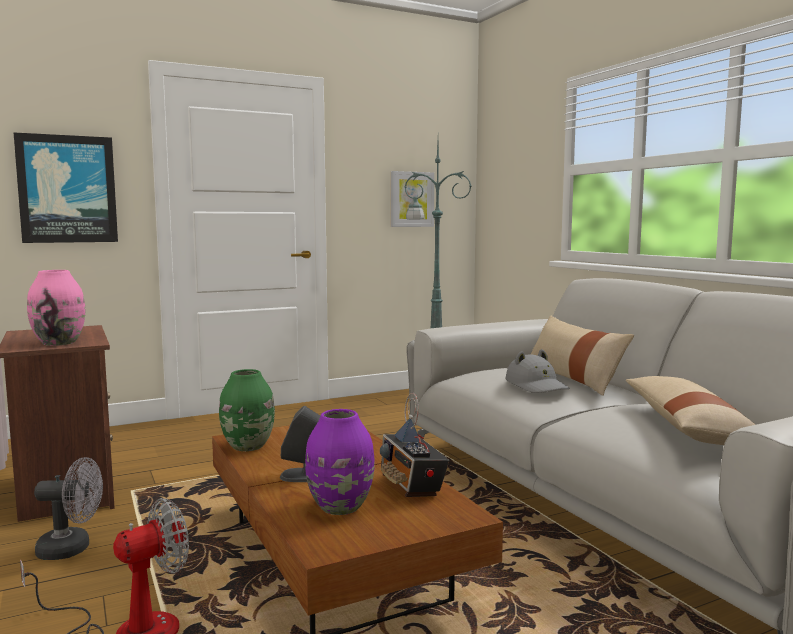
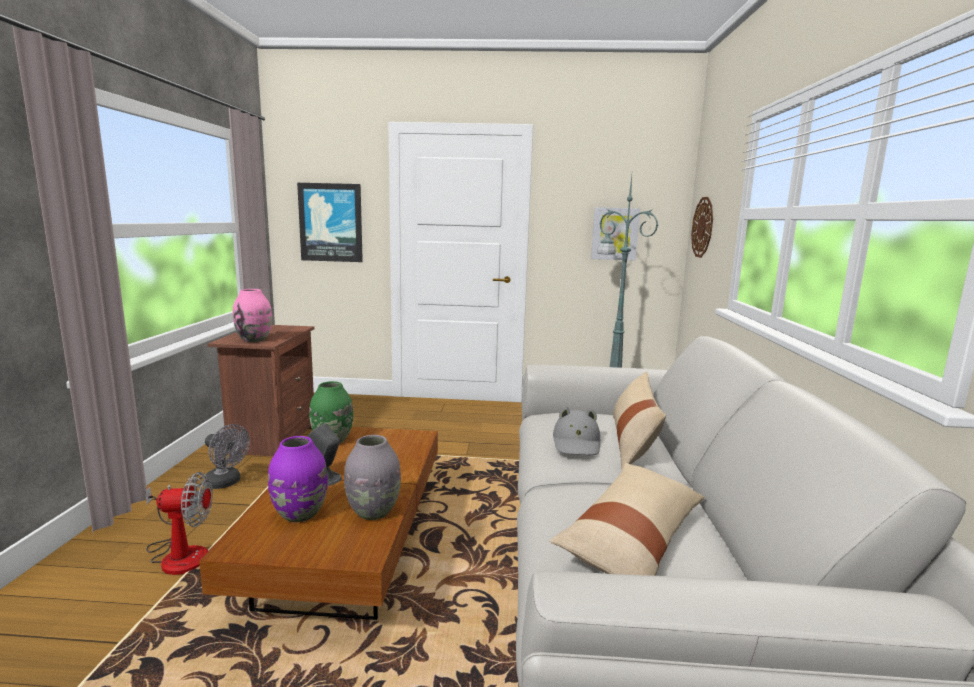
camera: 30 degrees right, 5 degrees up
radio [380,392,450,497] -> grey vase [344,435,401,520]
none -> wall clock [691,197,713,258]

